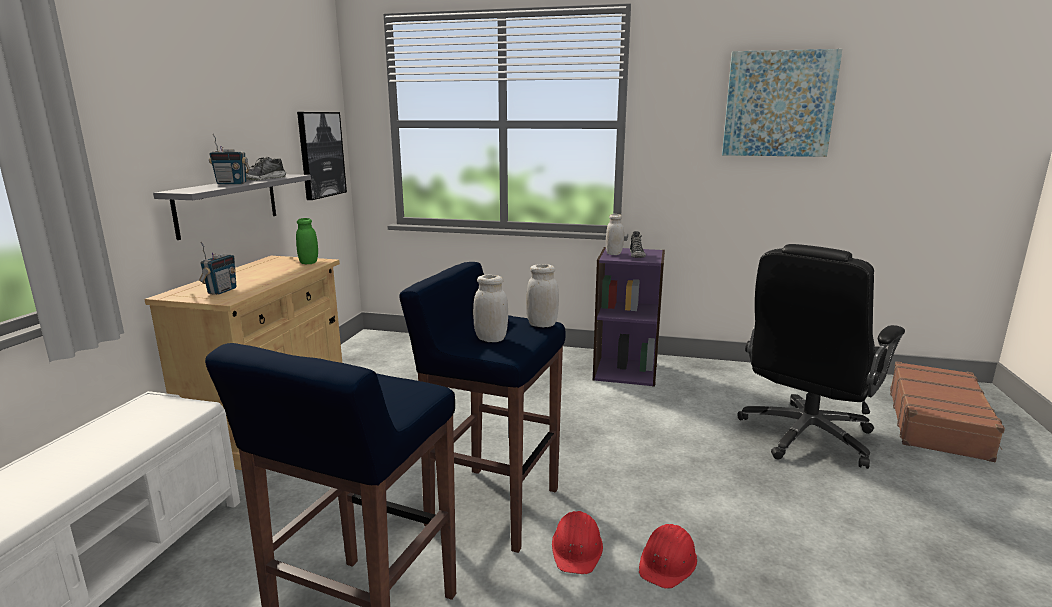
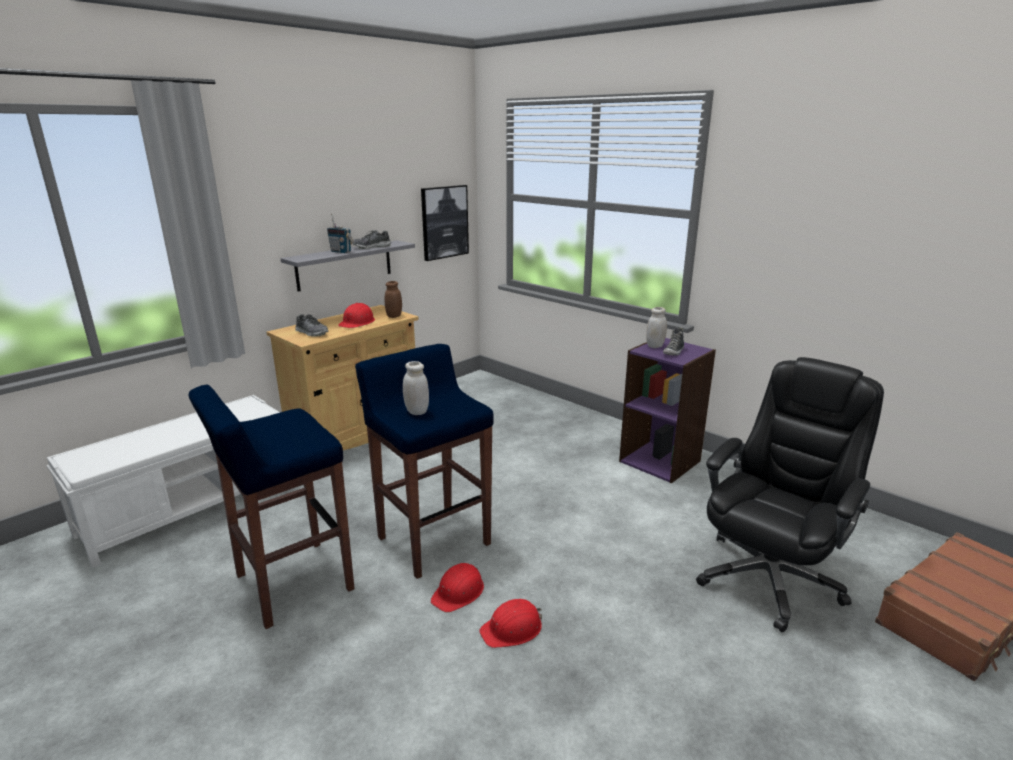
camera: 30 degrees right, 5 degrees up
radio [199,242,236,295] -> shoe [295,314,329,337]
green jar [296,218,318,264] -> brown jar [384,281,402,318]
white jar [526,264,559,327] -> none
picture [722,49,842,157] -> none
black office chair [737,244,905,469] -> black office chair turned 150 degrees clockwise [696,357,884,632]
none -> red hard hat [338,303,375,328]

